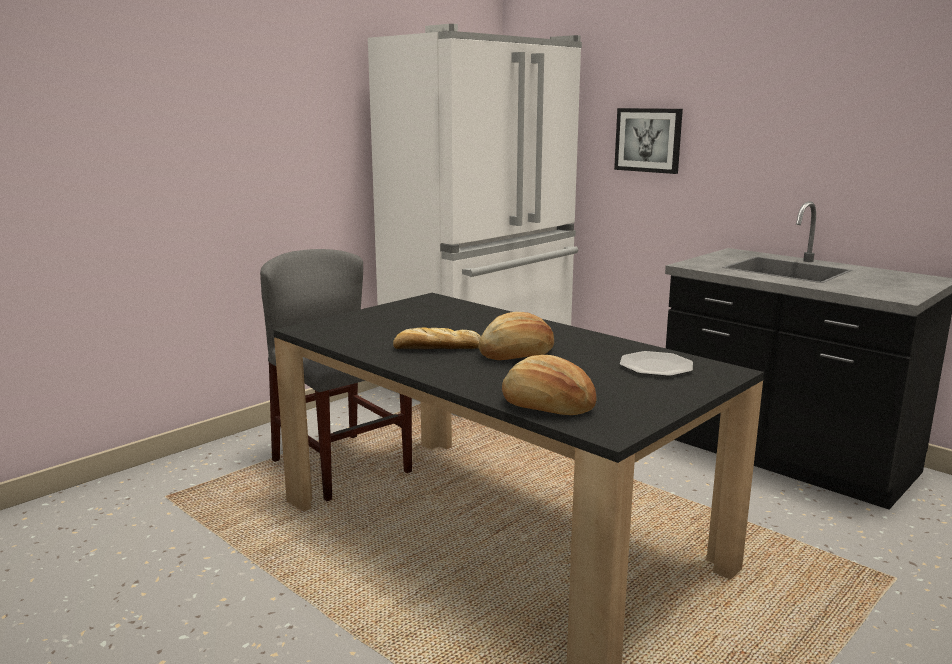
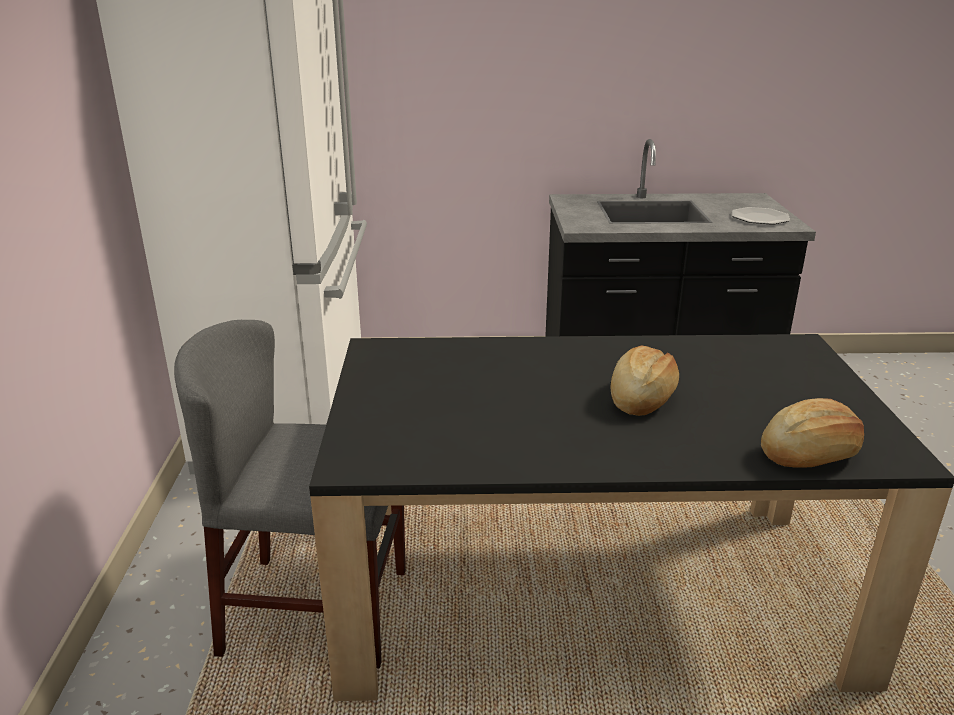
camera: 45 degrees left, 10 degrees up
bread [393,327,481,349] -> none
picture [614,108,683,174] -> none
plate [620,351,693,376] -> plate moved to [732,207,790,225]

